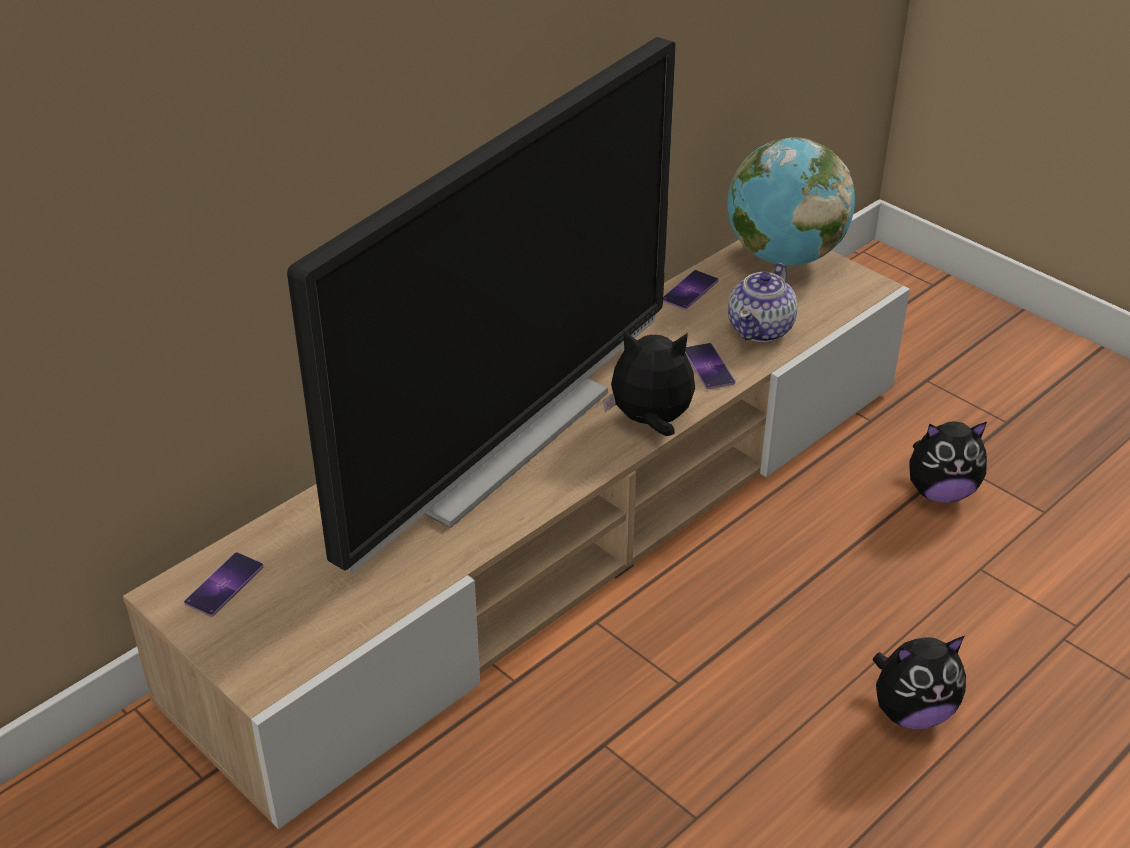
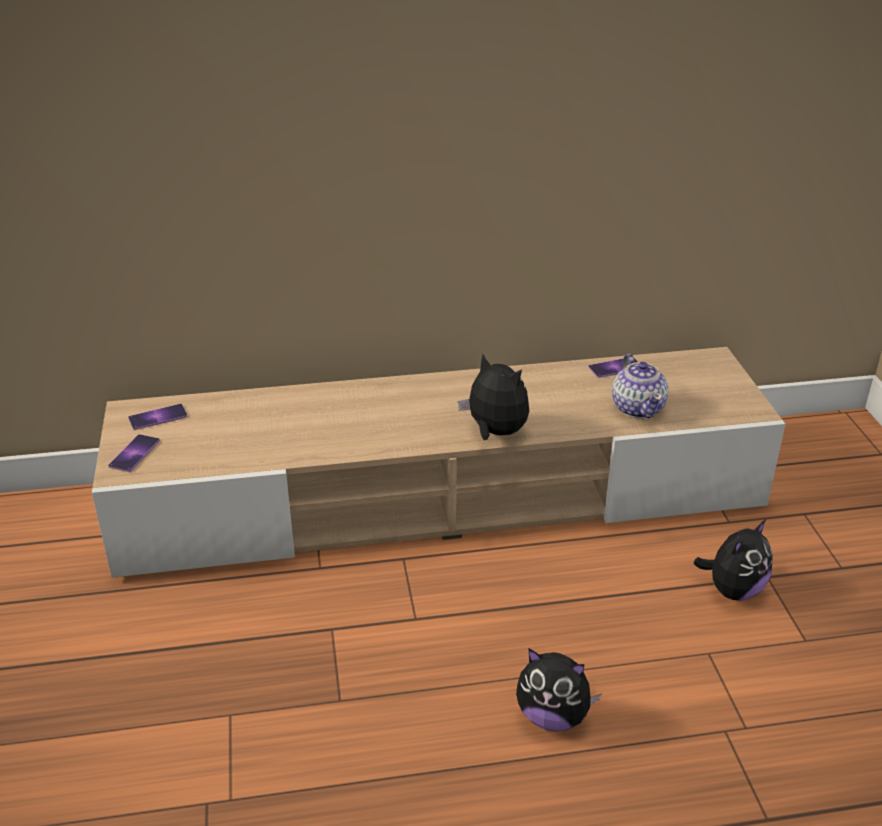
camera: 35 degrees right, 5 degrees down
television [287,37,676,573] -> none
phone [685,343,735,389] -> phone moved to [108,434,160,472]
globe [727,137,855,266] -> none
teapot [728,263,797,342] -> teapot turned 75 degrees counterclockwise [612,354,669,418]
plush toy [910,421,987,503] -> plush toy turned 75 degrees counterclockwise [694,520,773,601]

